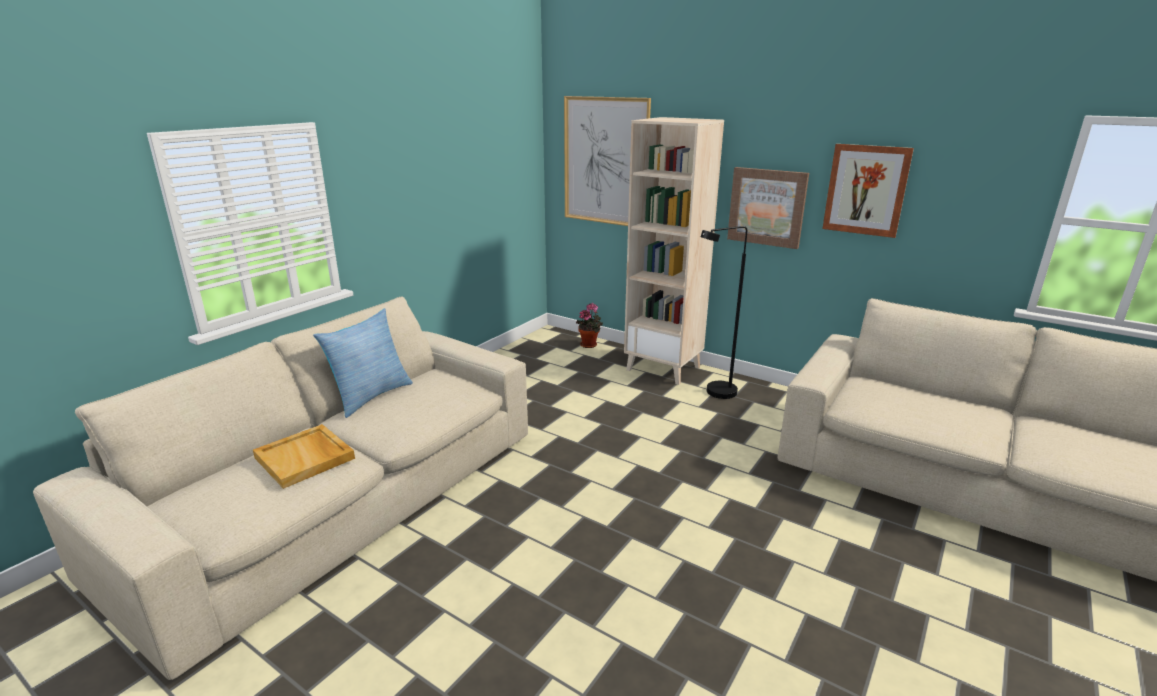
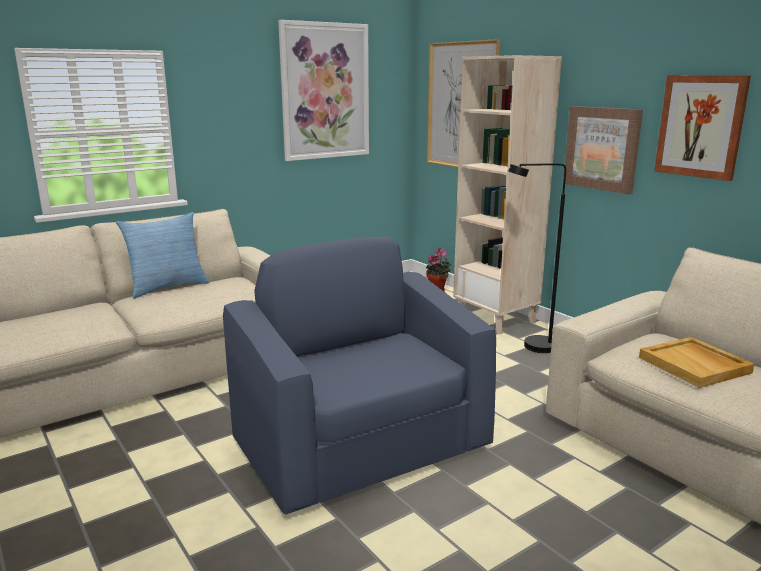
camera: 20 degrees right, 5 degrees down
beige tray [253,424,355,489] -> beige tray moved to [639,337,754,388]
none -> blue armchair [223,237,496,515]
none -> picture [278,20,369,161]

